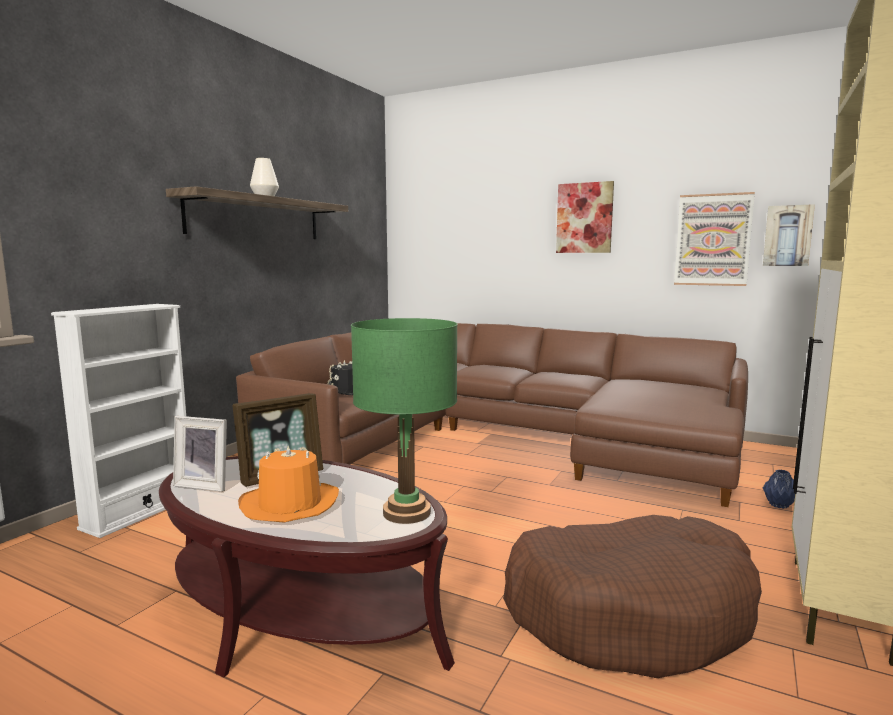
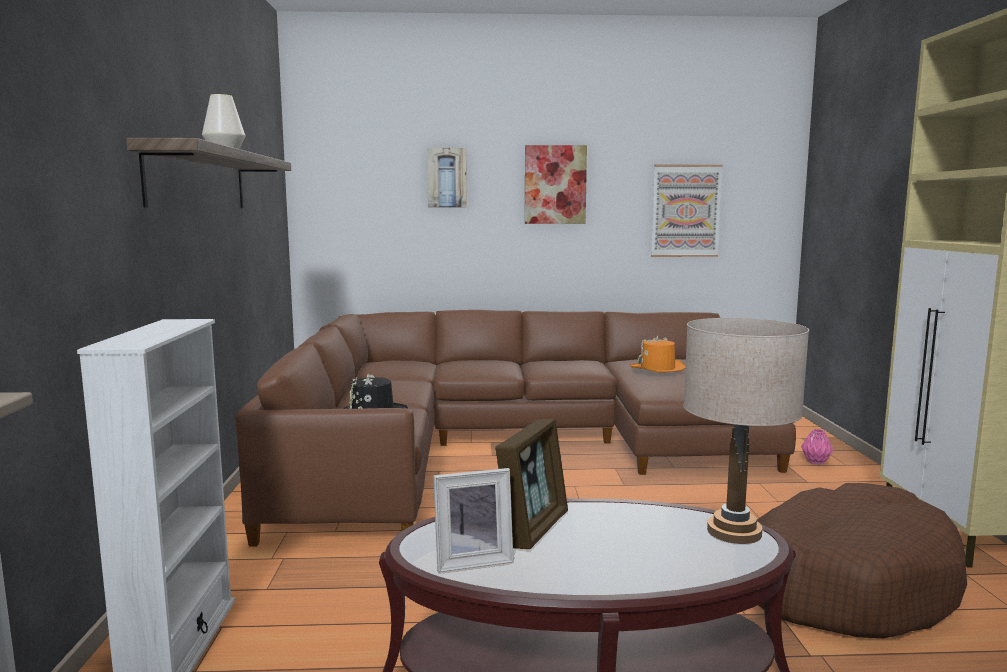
camera: 30 degrees left, 0 degrees up
orange hat [238,446,339,523] -> orange hat moved to [630,335,686,373]
green table lamp [351,318,458,524] -> beige table lamp [683,318,809,544]
picture [763,204,815,266] -> picture moved to [427,148,467,207]
blue vase [763,470,795,509] -> pink vase [801,429,833,465]

